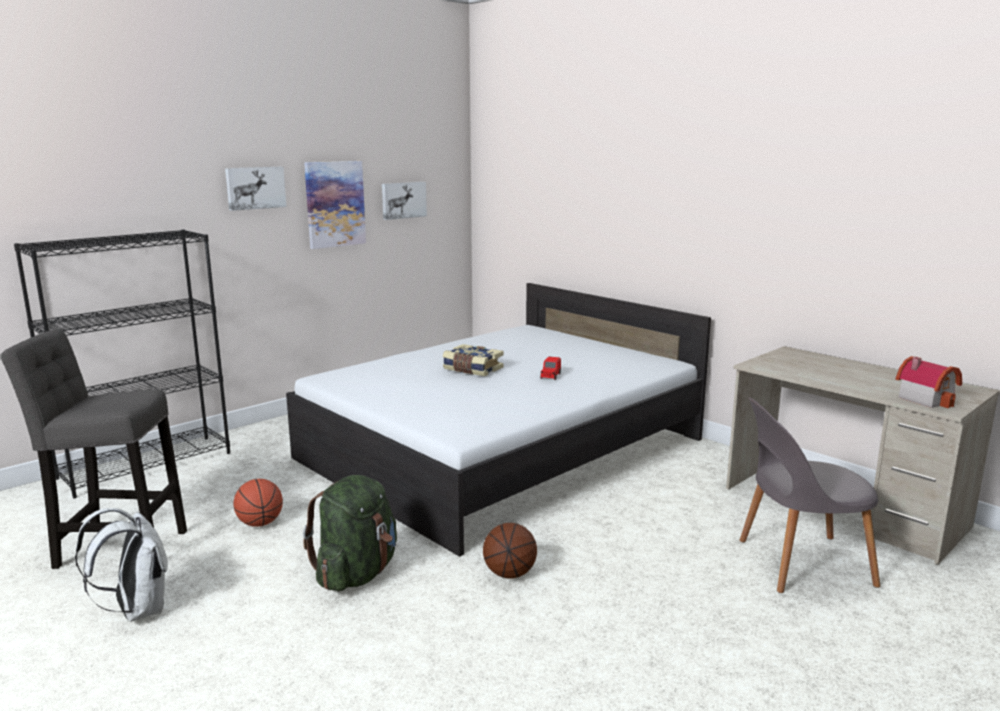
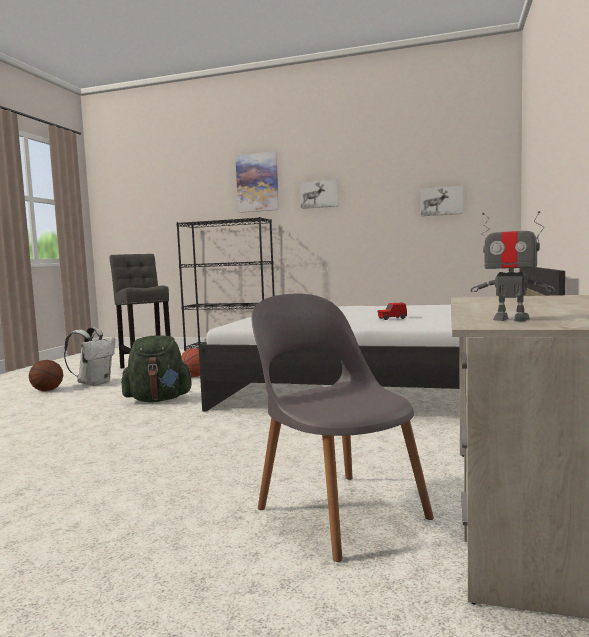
camera: 60 degrees right, 10 degrees down
picture [304,161,366,249] -> picture moved to [235,151,279,213]
book [443,344,504,376] -> none
basketball [483,523,537,578] -> basketball moved to [29,360,63,391]
toy house [895,356,962,408] -> toy robot [471,211,555,321]

